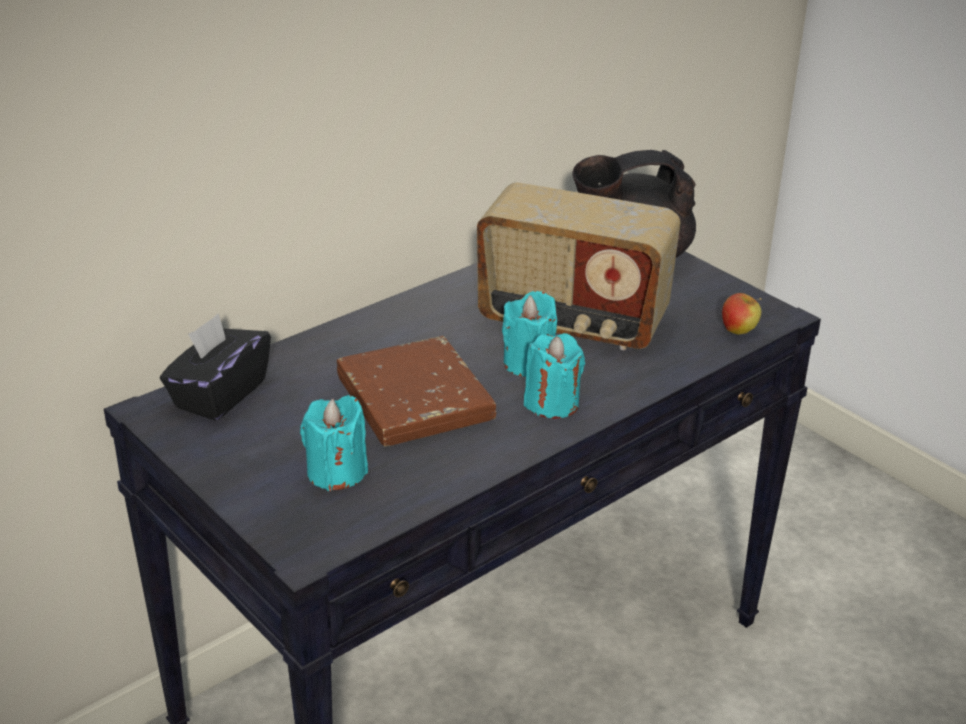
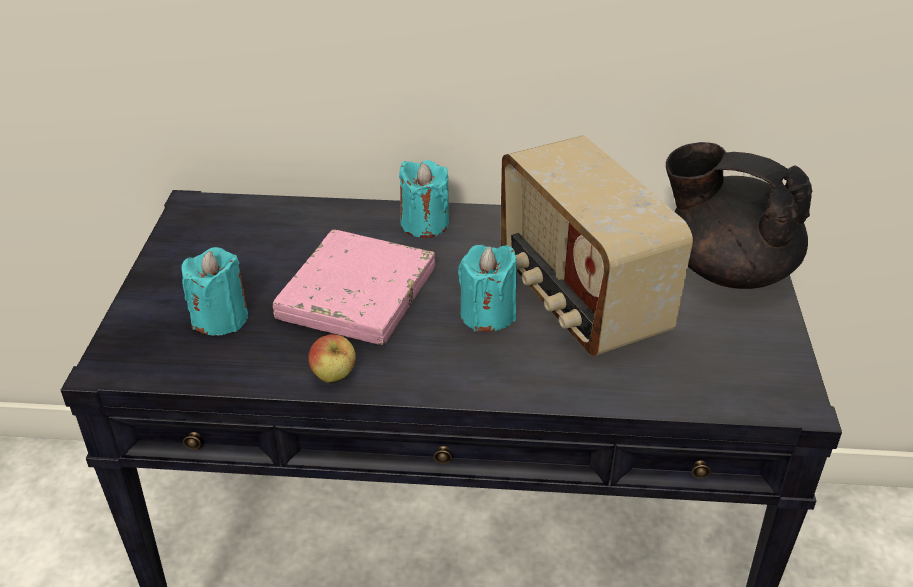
camera: 45 degrees right, 5 degrees up
black tissue box [160,313,271,420] -> none
brown book [337,336,496,446] -> pink book [273,230,435,345]
turquoise candle [524,333,585,419] -> turquoise candle moved to [399,160,449,238]
apple [722,293,761,335] -> apple moved to [308,334,356,383]

